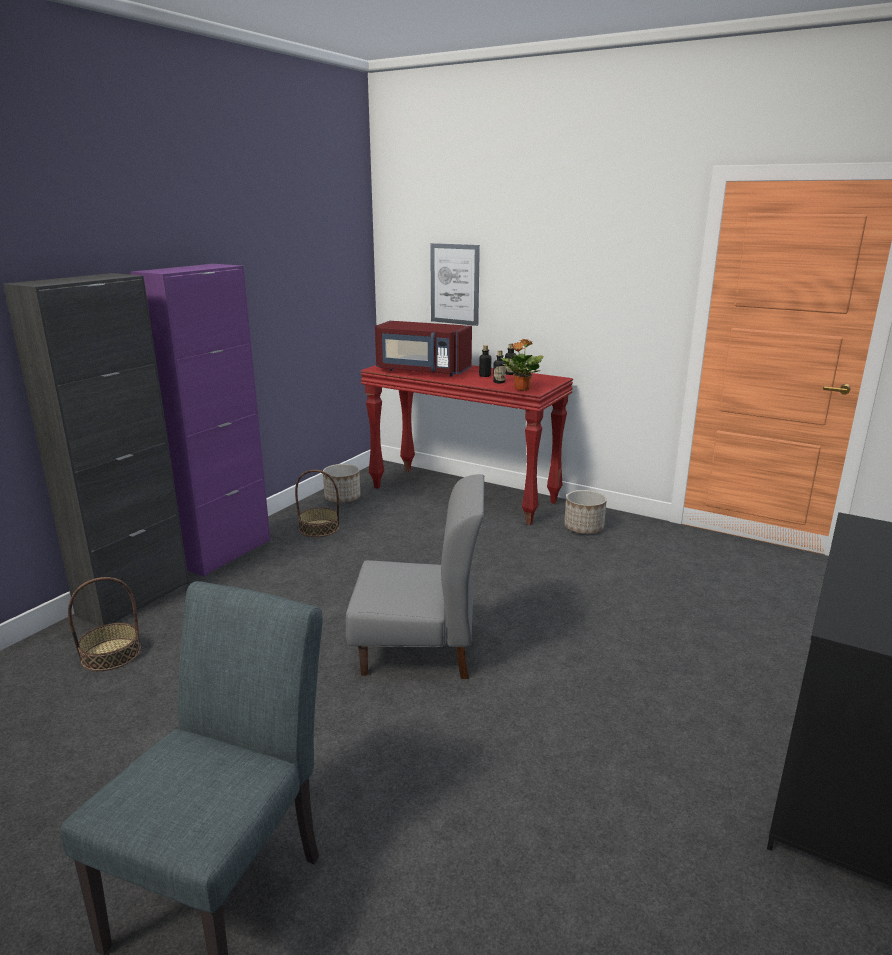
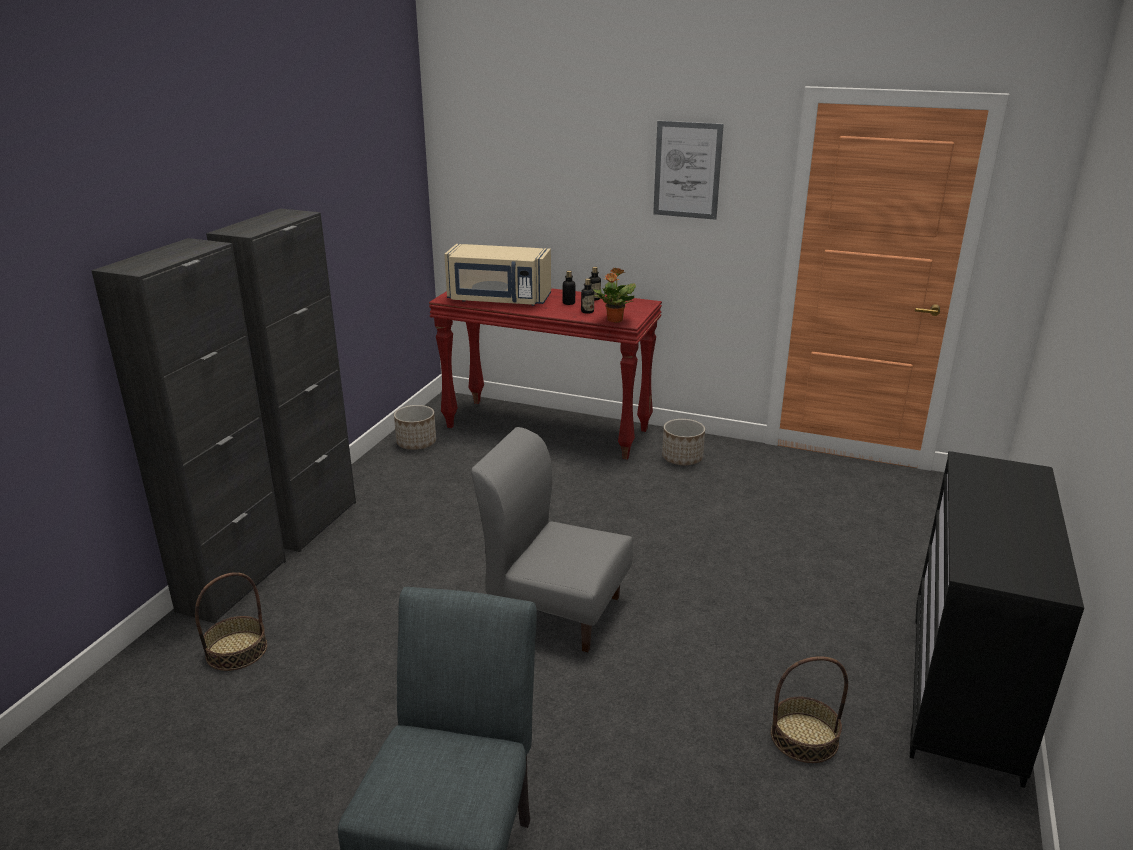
camera: 10 degrees left, 5 degrees up
purple cabinet [131,264,271,577] -> black cabinet [206,208,356,552]
basket [295,470,340,537] -> basket moved to [771,656,848,763]
grey chair [346,474,484,679] -> grey chair turned 150 degrees counterclockwise [471,427,633,652]
red microwave [375,321,472,376] -> beige microwave [444,244,551,306]
picture [430,243,480,326] -> picture moved to [653,121,724,220]

